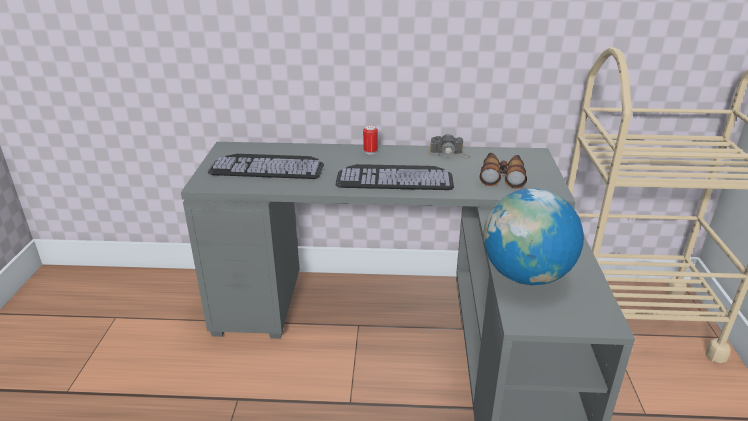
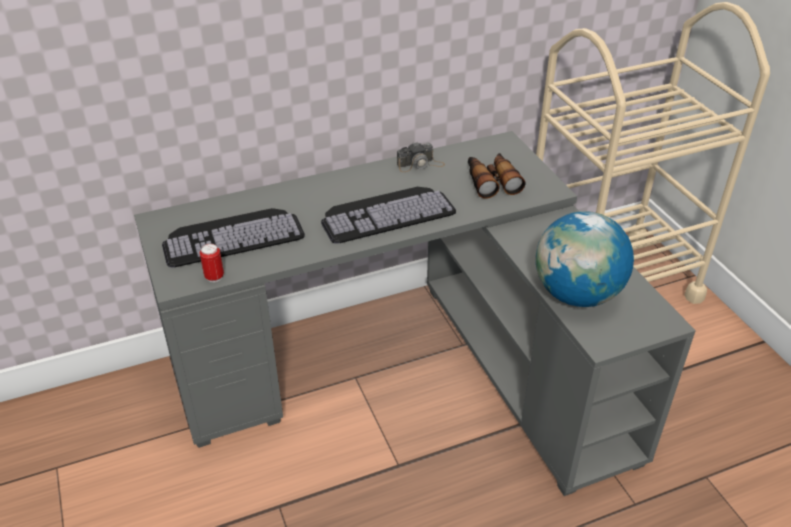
camera: 25 degrees left, 10 degrees up
can [363,125,378,155] -> can moved to [200,244,224,282]

